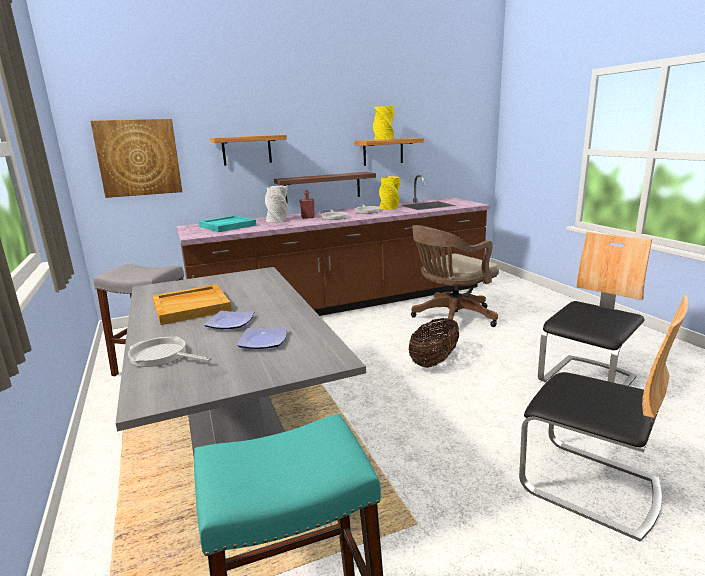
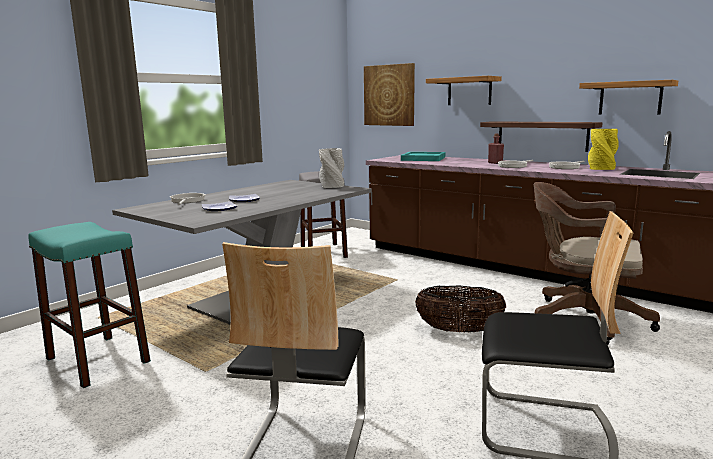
camera: 60 degrees right, 5 degrees down
beige tray [152,284,232,325] -> none
grey vase [265,186,288,222] -> grey vase moved to [319,148,344,188]
yellow vase [373,106,395,140] -> none

